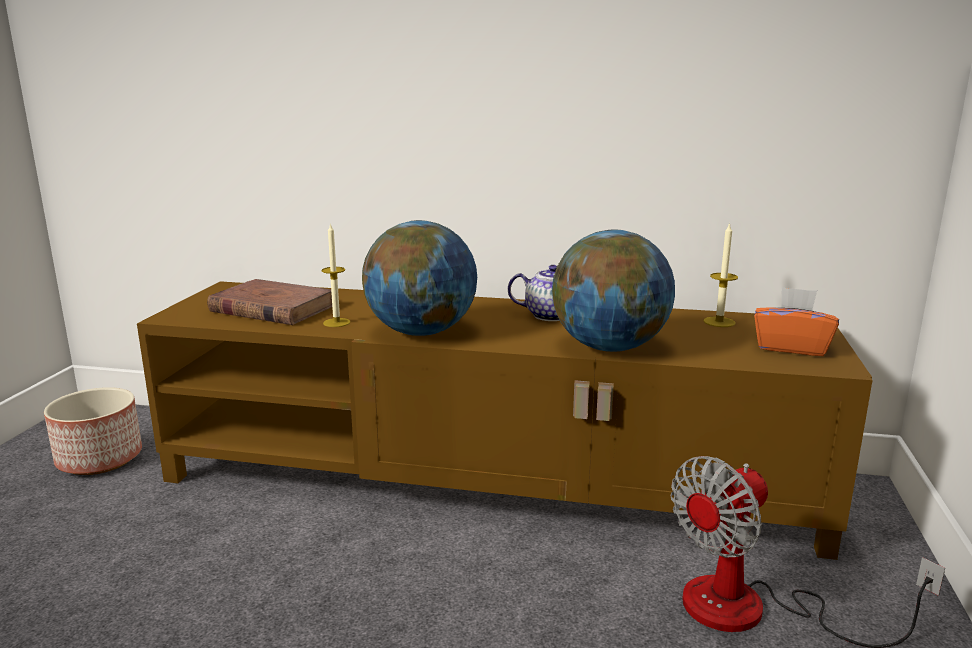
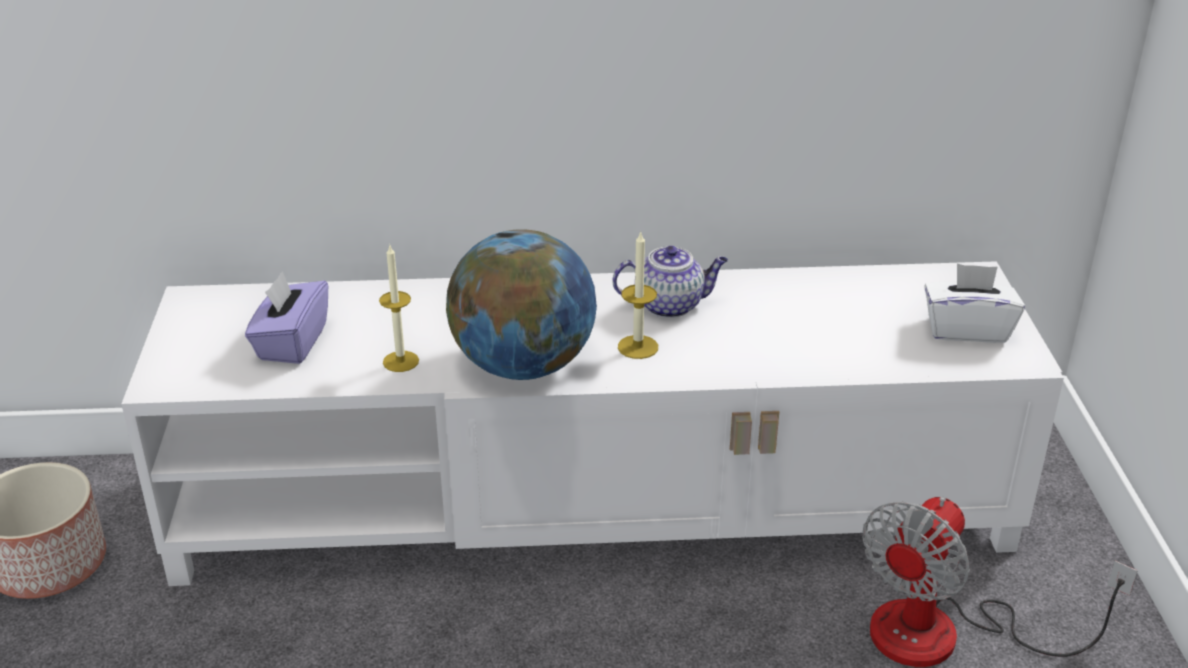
camera: 15 degrees left, 15 degrees up
brown tv stand [137,281,873,560] -> white tv stand [121,261,1064,586]
brown book [207,279,332,325] -> purple tissue box [245,271,328,364]
globe [552,230,675,352] -> none
candle [703,223,738,327] -> candle moved to [618,231,658,359]
orange tissue box [754,287,839,356] -> white tissue box [924,263,1025,343]

